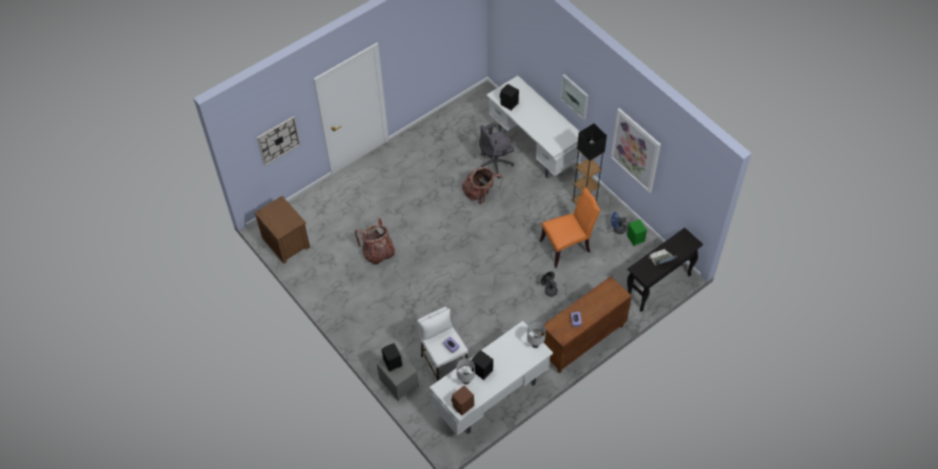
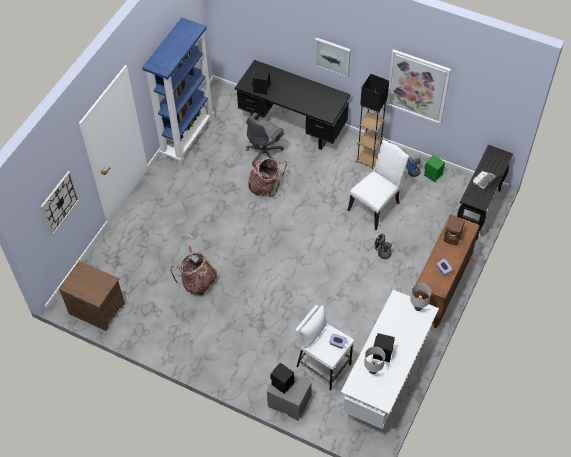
camera: 25 degrees left, 0 degrees up
brown speaker [451,385,474,415] -> brown speaker moved to [443,216,465,246]
white desk [487,76,581,178] -> black desk [235,60,350,150]
orange chair [540,188,600,268] -> white chair [347,140,409,230]
none -> blue bookcase [142,17,214,165]

